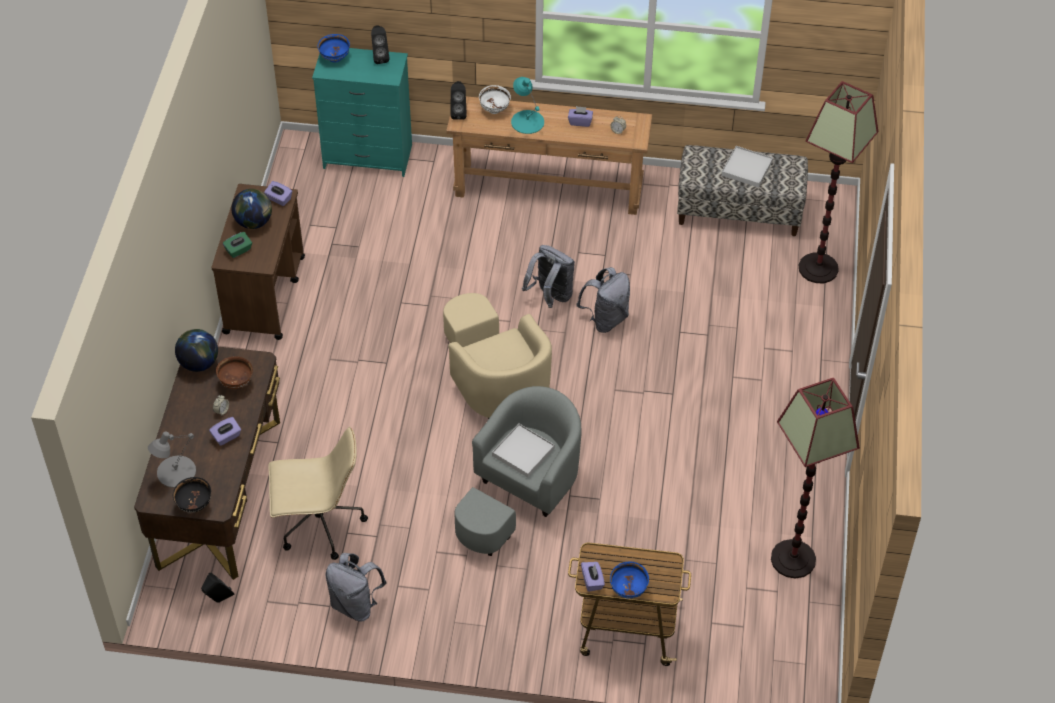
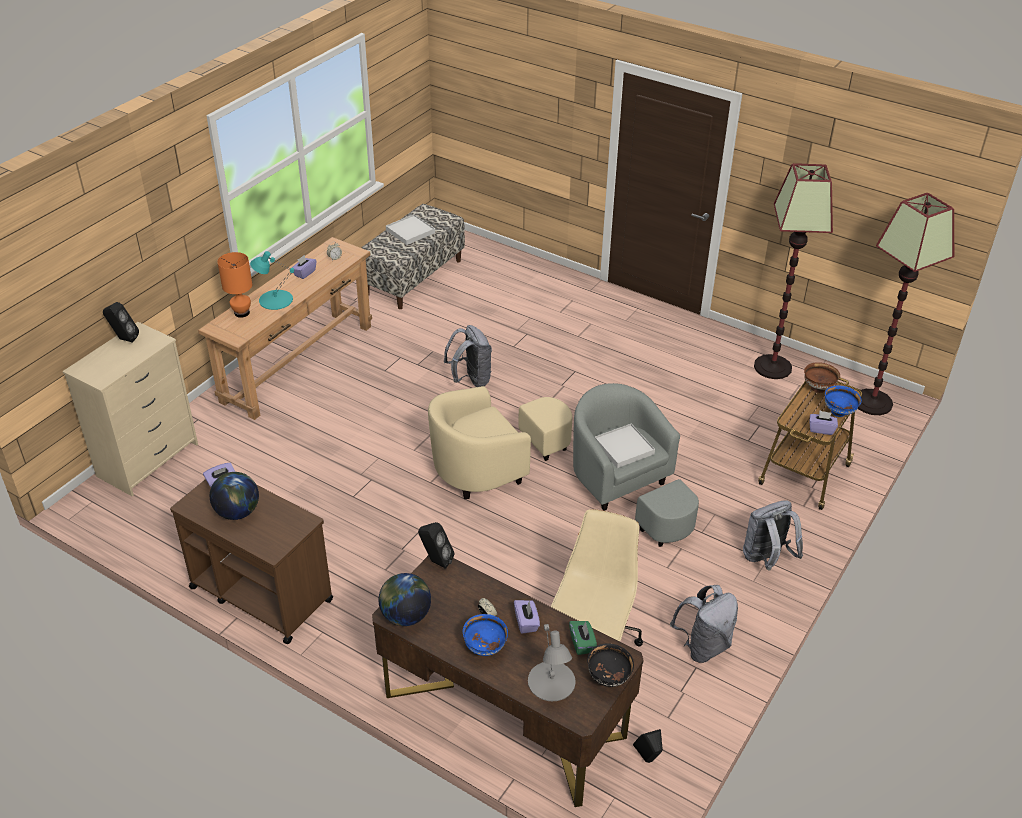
camera: 65 degrees left, 10 degrees down
brown bowl [216,356,253,389] -> brown bowl moved to [804,362,840,393]
green tissue box [223,232,252,258] -> green tissue box moved to [569,621,597,655]
turquoise dresser [312,48,412,177] -> beige dresser [63,322,198,496]
blue bowl [318,34,350,63] -> blue bowl moved to [463,614,508,656]
beige armchair [443,293,552,419] -> beige armchair turned 150 degrees clockwise [428,386,572,499]
black speaker [451,81,467,120] -> black speaker moved to [418,522,454,569]
white bowl [479,85,511,114] -> orange table lamp [217,252,252,318]
grey backpack [522,245,575,308] -> grey backpack moved to [743,500,803,571]
floor lamp [799,81,878,283] -> floor lamp moved to [858,193,954,415]

